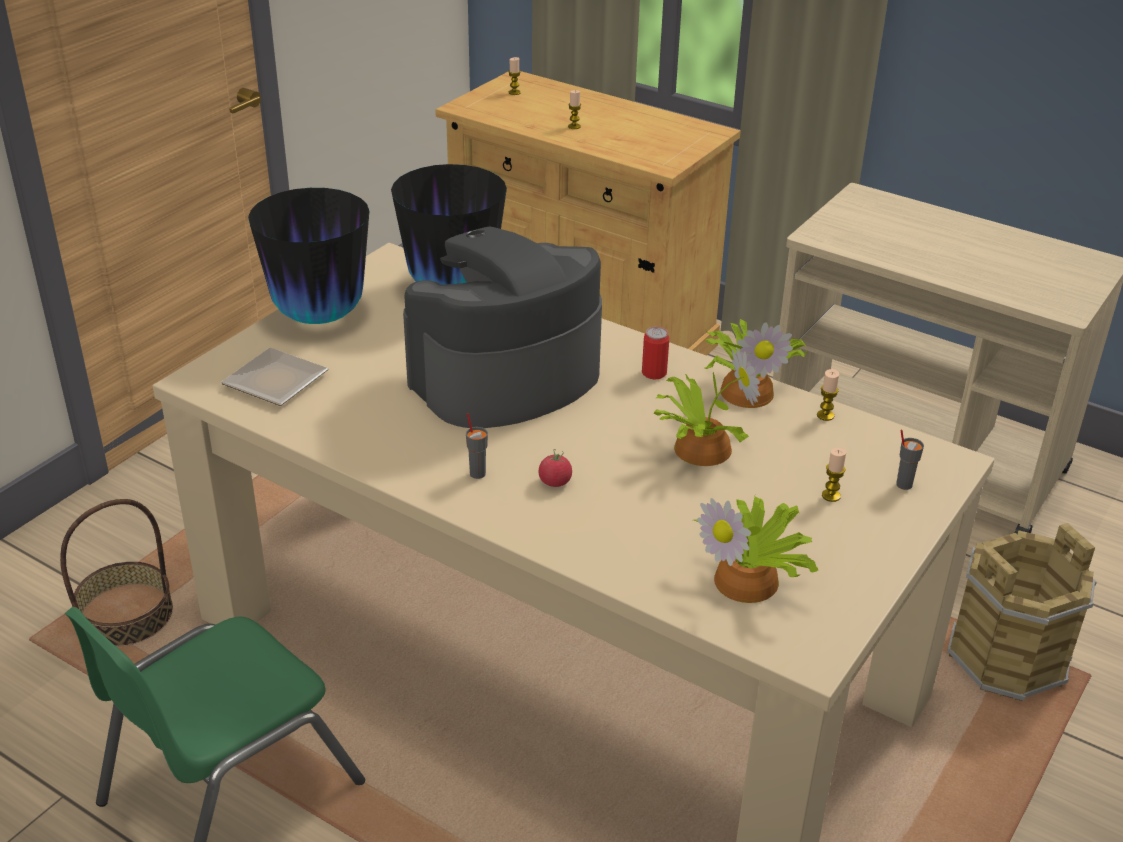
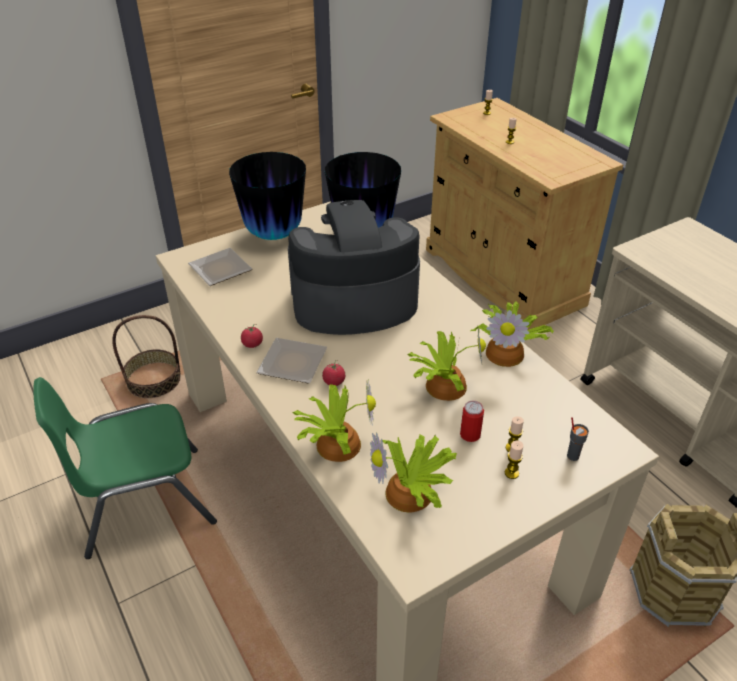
camera: 25 degrees right, 5 degrees up
grey cup [466,413,488,479] -> plate [256,338,327,384]
can [642,327,669,380] -> can moved to [460,401,484,442]
candle [817,369,839,421] -> candle moved to [505,441,523,479]
none -> tomato [241,324,263,348]
none -> potted plant [293,381,376,462]

